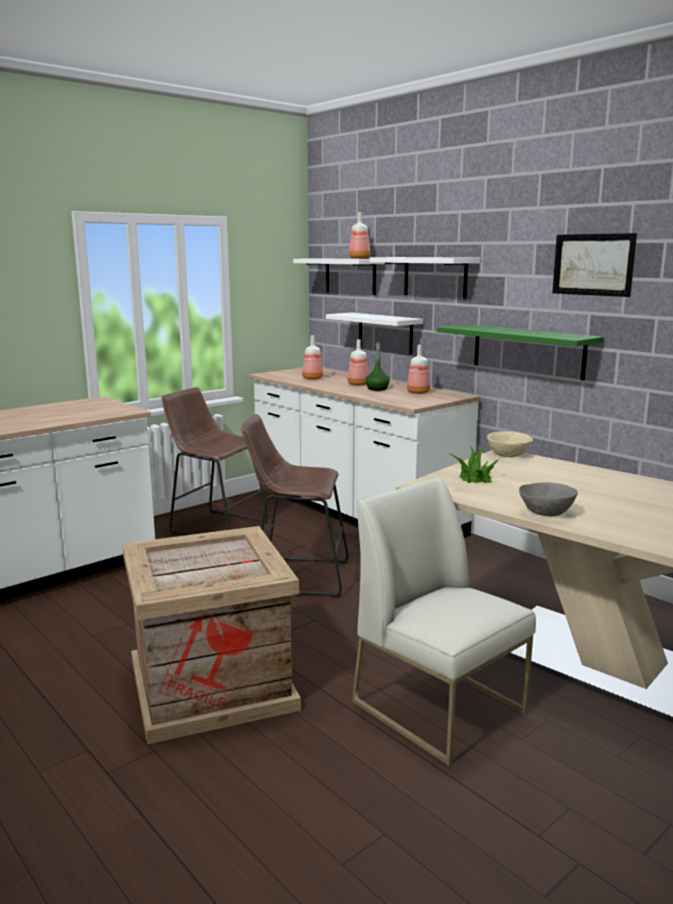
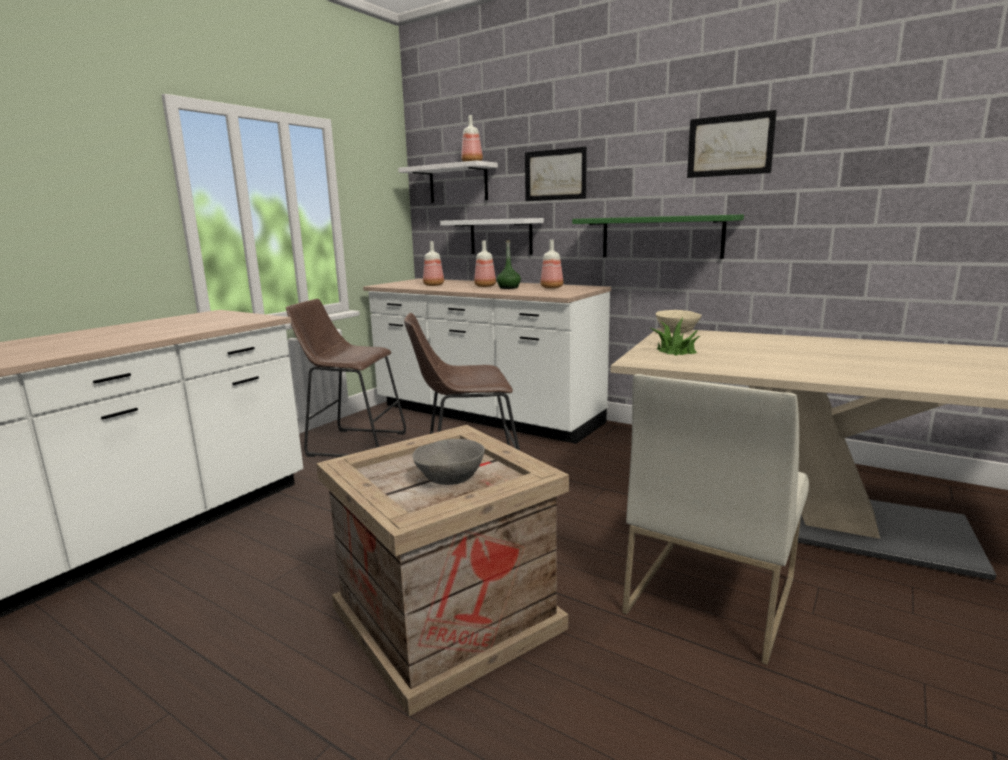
camera: 15 degrees left, 0 degrees up
white chair [352,477,536,766] -> white chair turned 90 degrees counterclockwise [622,374,809,665]
white shelf [370,257,480,298] -> picture [525,147,587,201]
grey bowl [519,482,578,516] -> grey bowl moved to [413,439,485,485]

